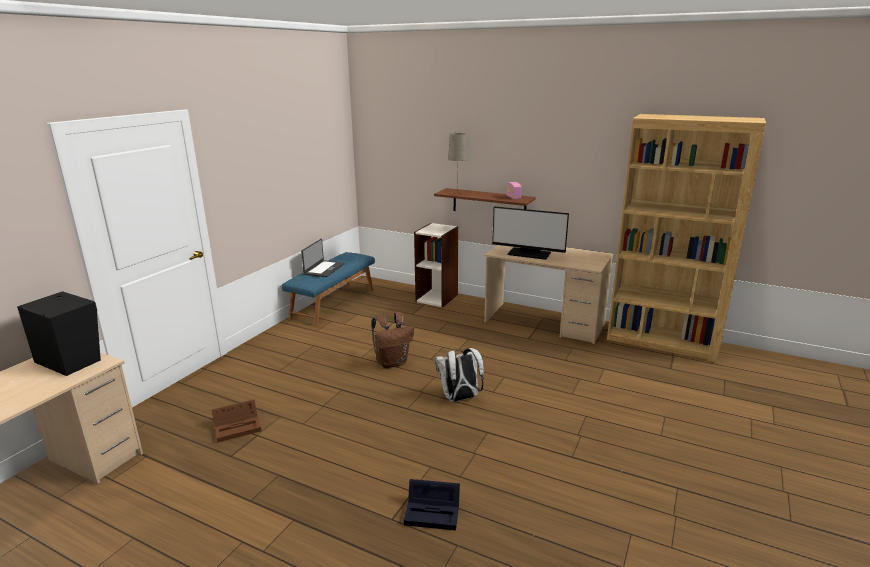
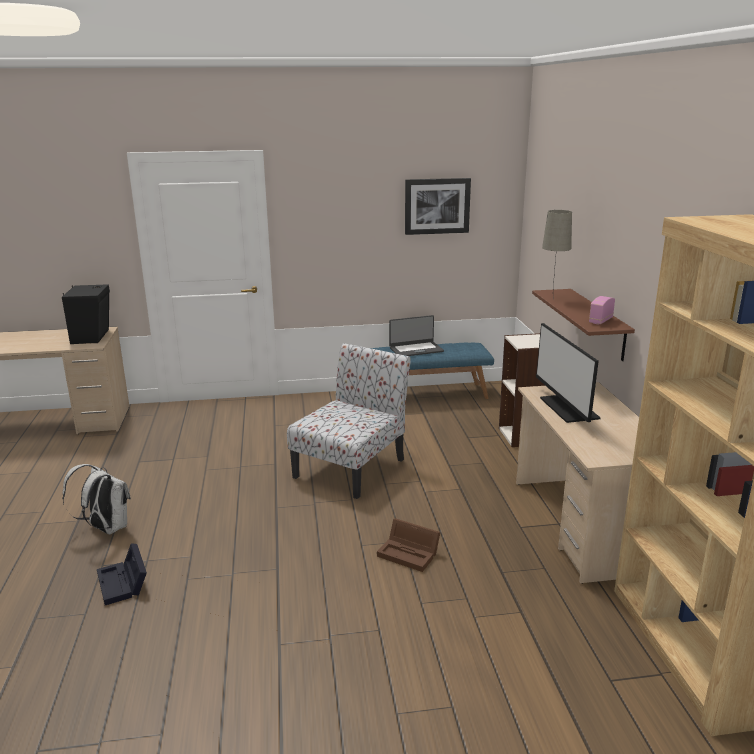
camera: 55 degrees right, 0 degrees up
brown storage box [212,400,261,443] -> brown storage box moved to [377,519,440,572]
brown backpack [371,312,414,368] -> chair [287,343,411,499]
white backpack [435,348,484,402] -> white backpack moved to [62,464,131,534]
none -> picture [405,178,471,235]

